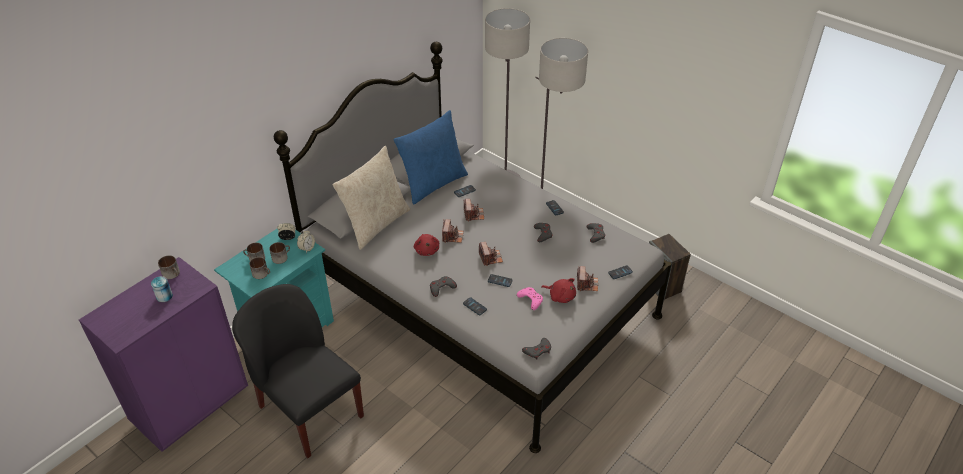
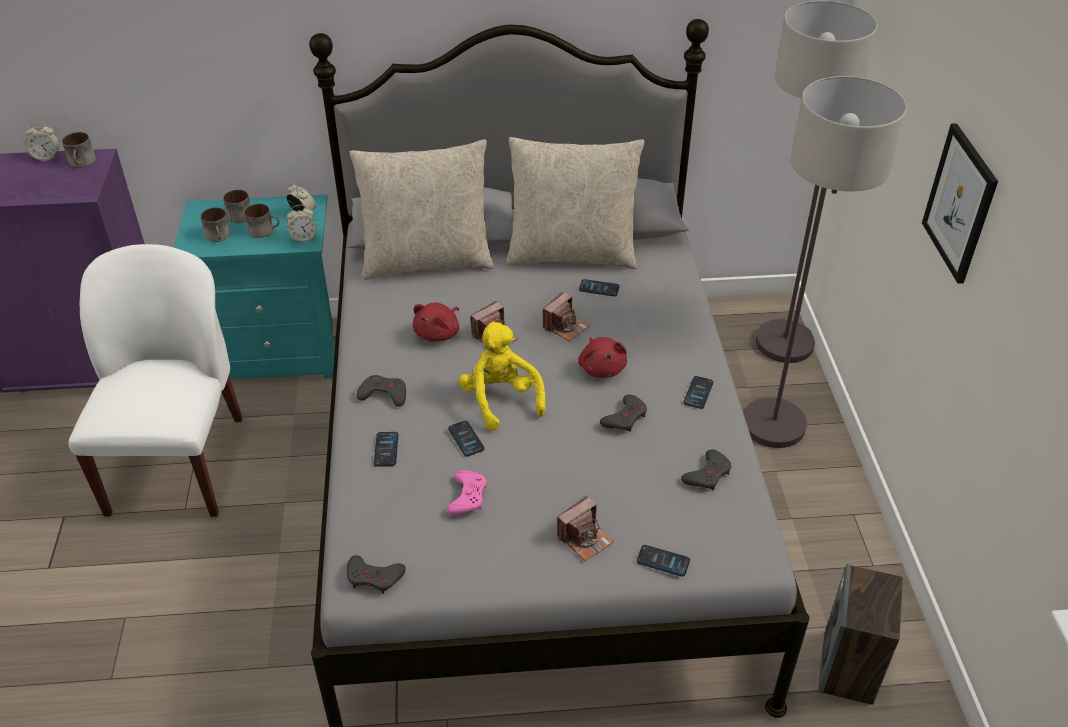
camera: 45 degrees right, 0 degrees up
can [151,276,173,302] -> none
black chair [232,284,364,458] -> white chair [69,244,243,517]
blue pillow [394,110,468,205] -> beige pillow [506,137,644,269]
camera [479,242,503,266] -> yellow plush toy [459,322,545,431]
red plush toy [541,278,576,303] -> red plush toy moved to [578,337,627,378]
none -> alarm clock [25,122,60,161]
none -> picture [922,123,998,284]

